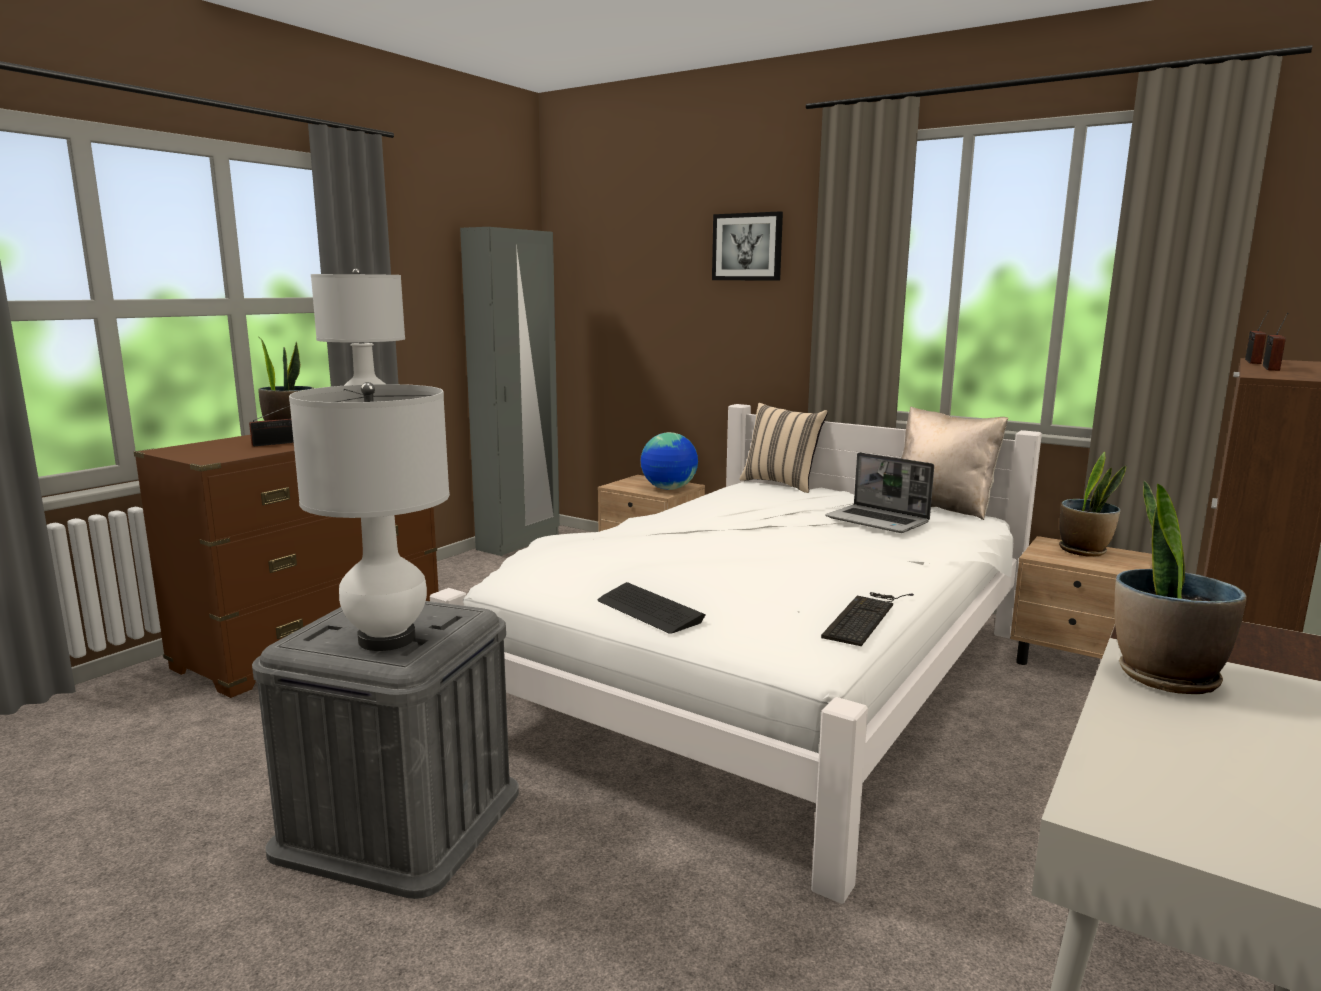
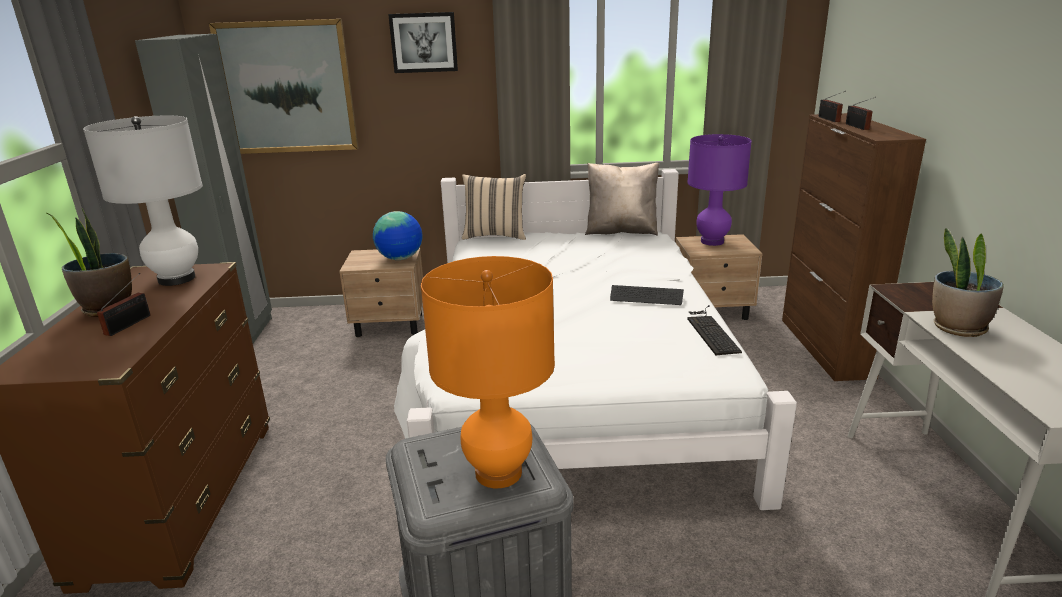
camera: 35 degrees left, 10 degrees up
white table lamp [289,382,450,651] -> orange table lamp [421,256,555,488]
keyboard [598,582,706,634] -> keyboard moved to [610,285,684,305]
laptop [825,452,934,533] -> none
potted plant [1059,452,1126,557] -> purple table lamp [687,134,752,246]
none -> picture [209,19,359,154]

